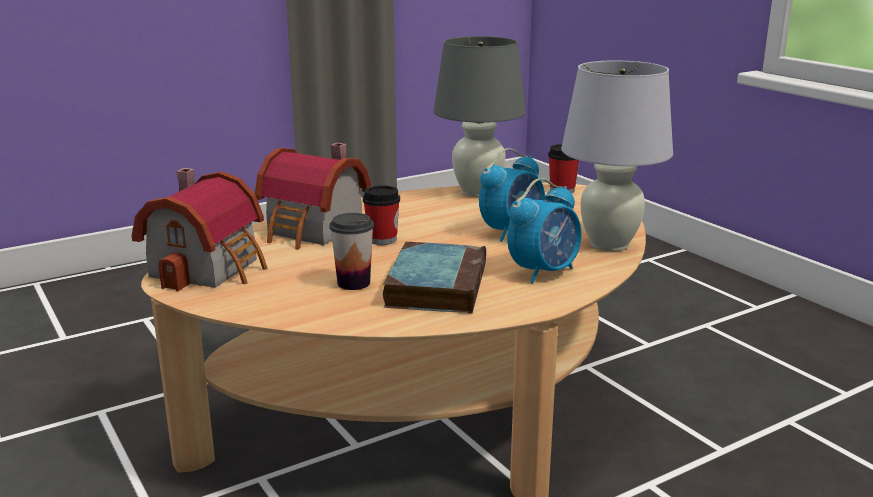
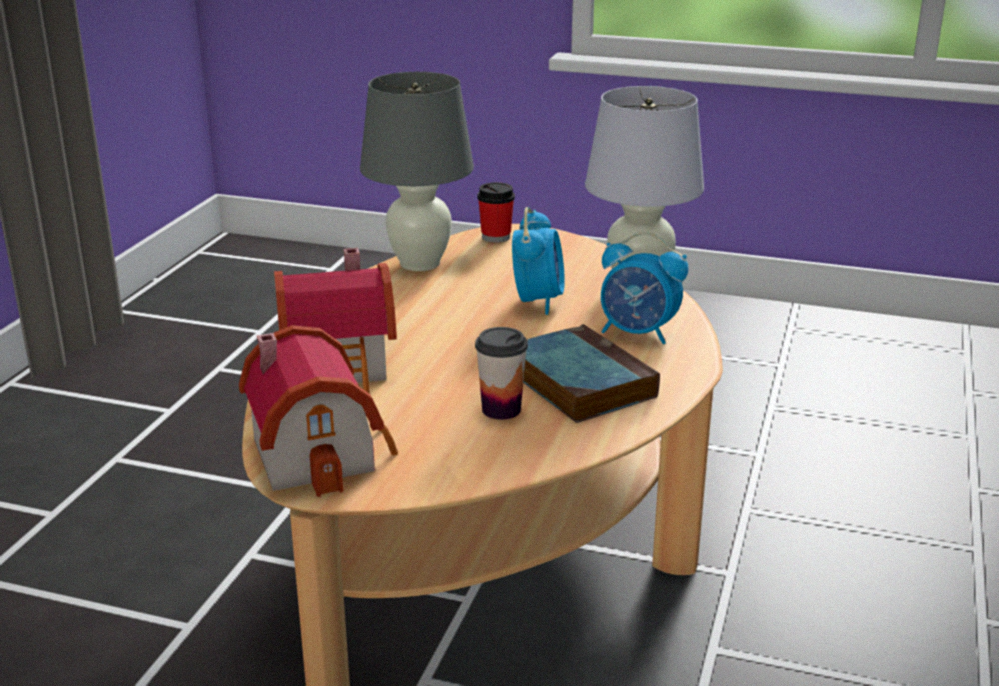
camera: 40 degrees left, 5 degrees up
cup [363,185,400,245] -> none
alarm clock [507,178,582,284] -> alarm clock turned 105 degrees clockwise [601,232,688,344]

